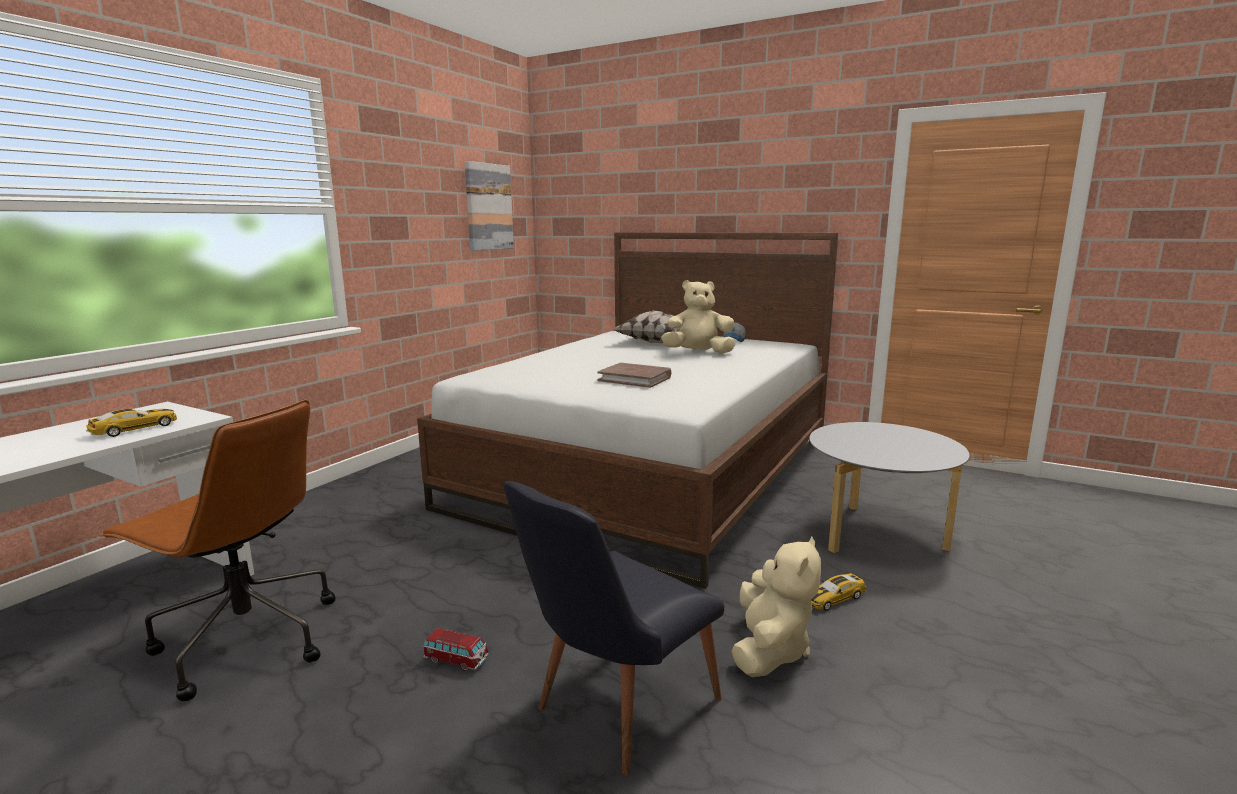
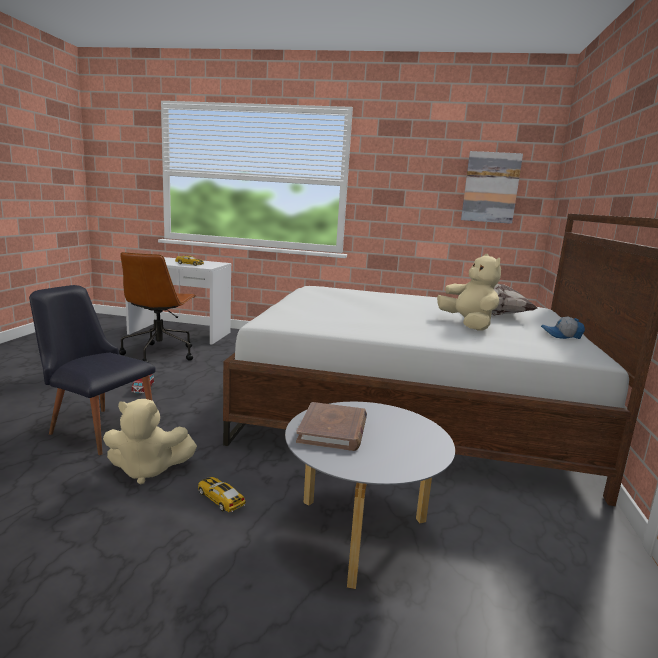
camera: 70 degrees right, 0 degrees up
brown book [597,363,671,388] -> brown book moved to [296,402,367,451]

